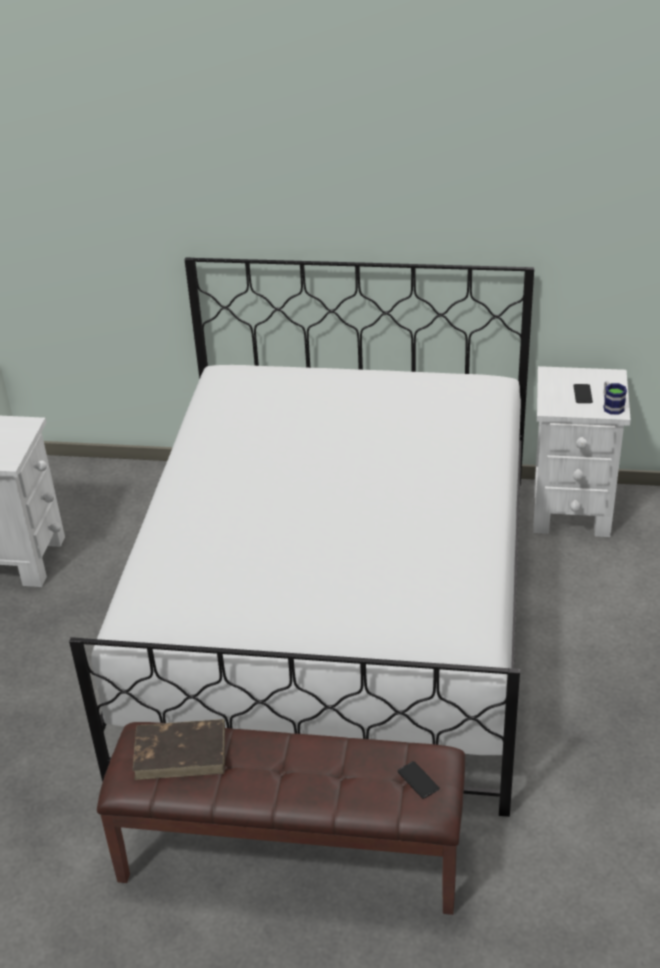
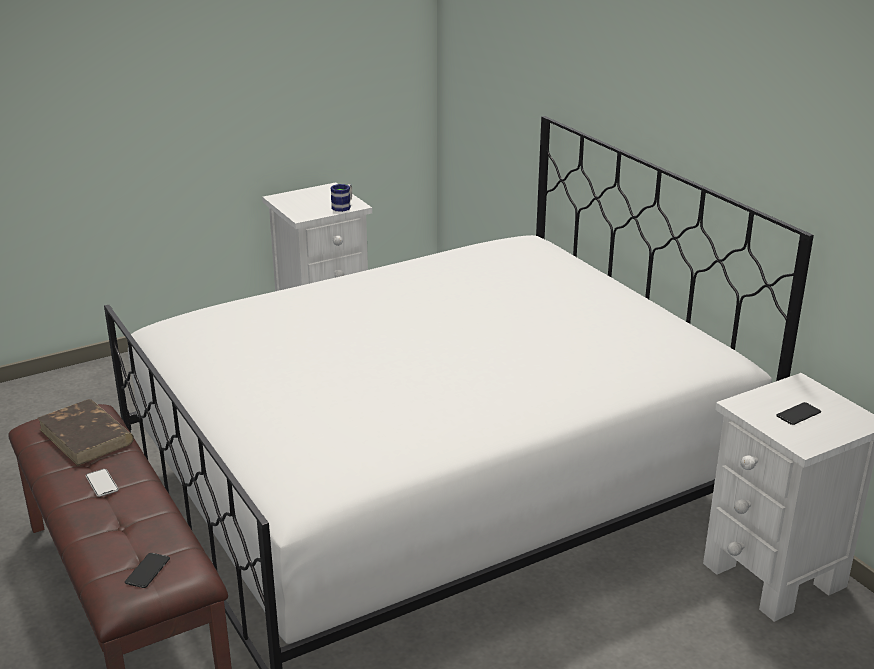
camera: 50 degrees right, 10 degrees down
mug [603,381,627,415] -> mug moved to [330,184,352,212]
none -> phone [86,469,119,497]

